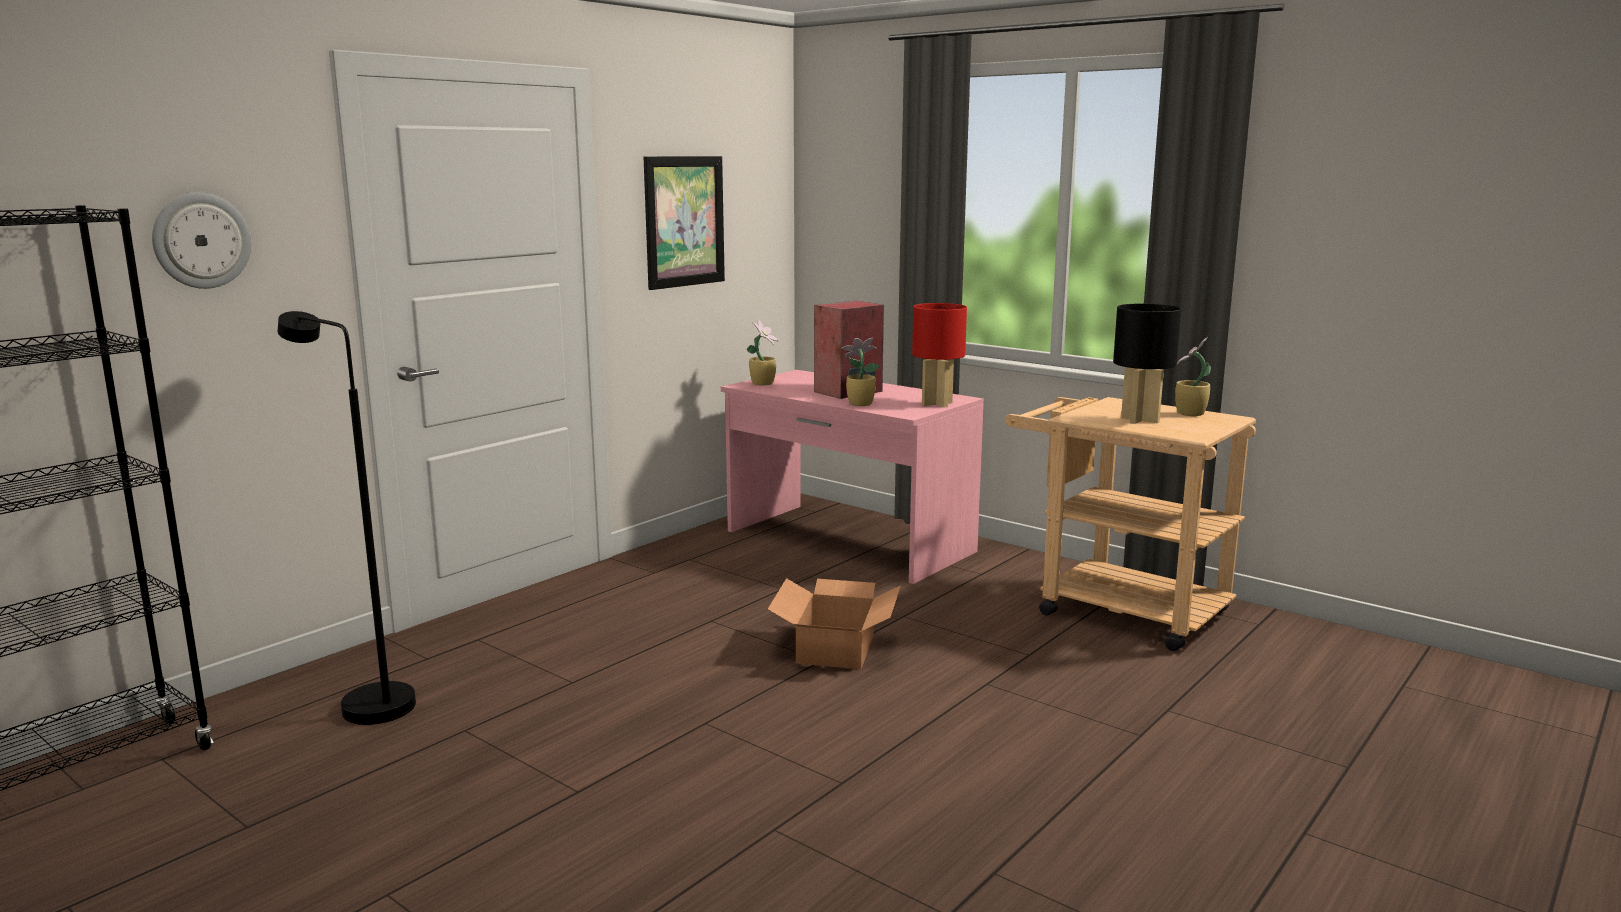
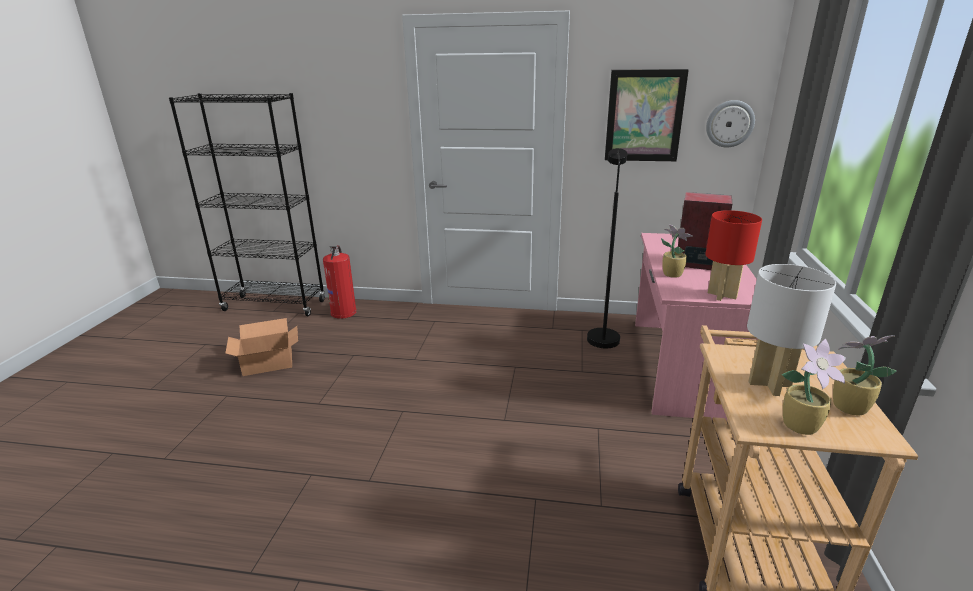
camera: 60 degrees right, 10 degrees up
wall clock [152,192,251,289] -> wall clock moved to [706,100,755,147]
black floor lamp [278,311,416,725] -> black floor lamp moved to [587,148,627,348]
potted plant [747,320,778,386] -> potted plant moved to [782,339,846,435]
cardboard box [768,578,901,669] -> cardboard box moved to [225,318,298,376]
black table lamp [1113,304,1181,424] -> white table lamp [747,264,836,396]
none -> fire extinguisher [323,245,357,319]

